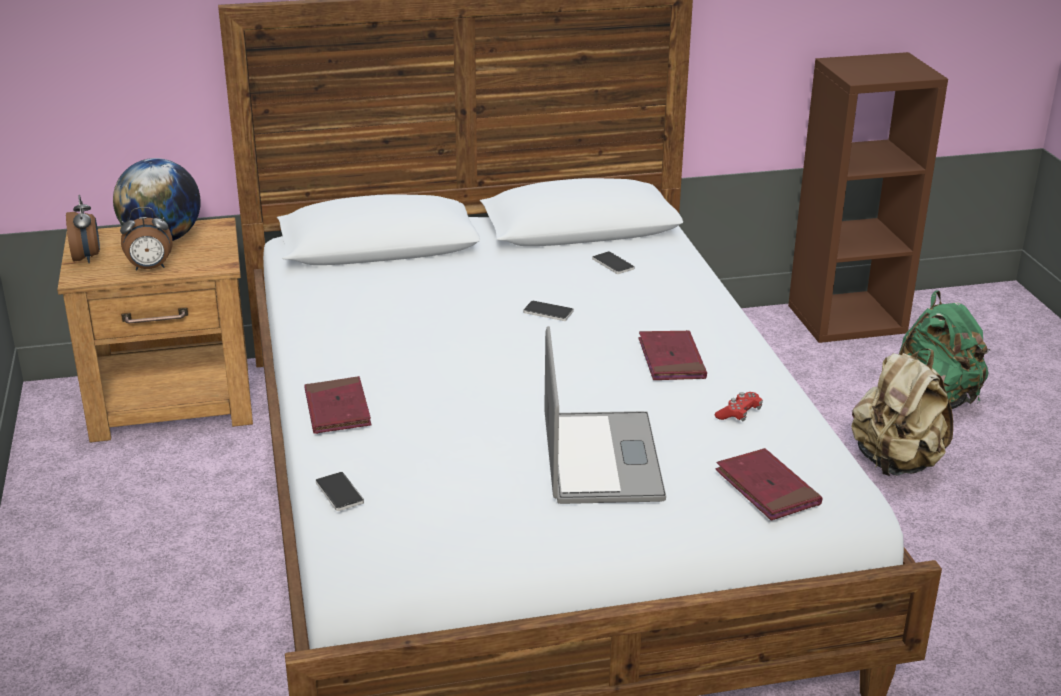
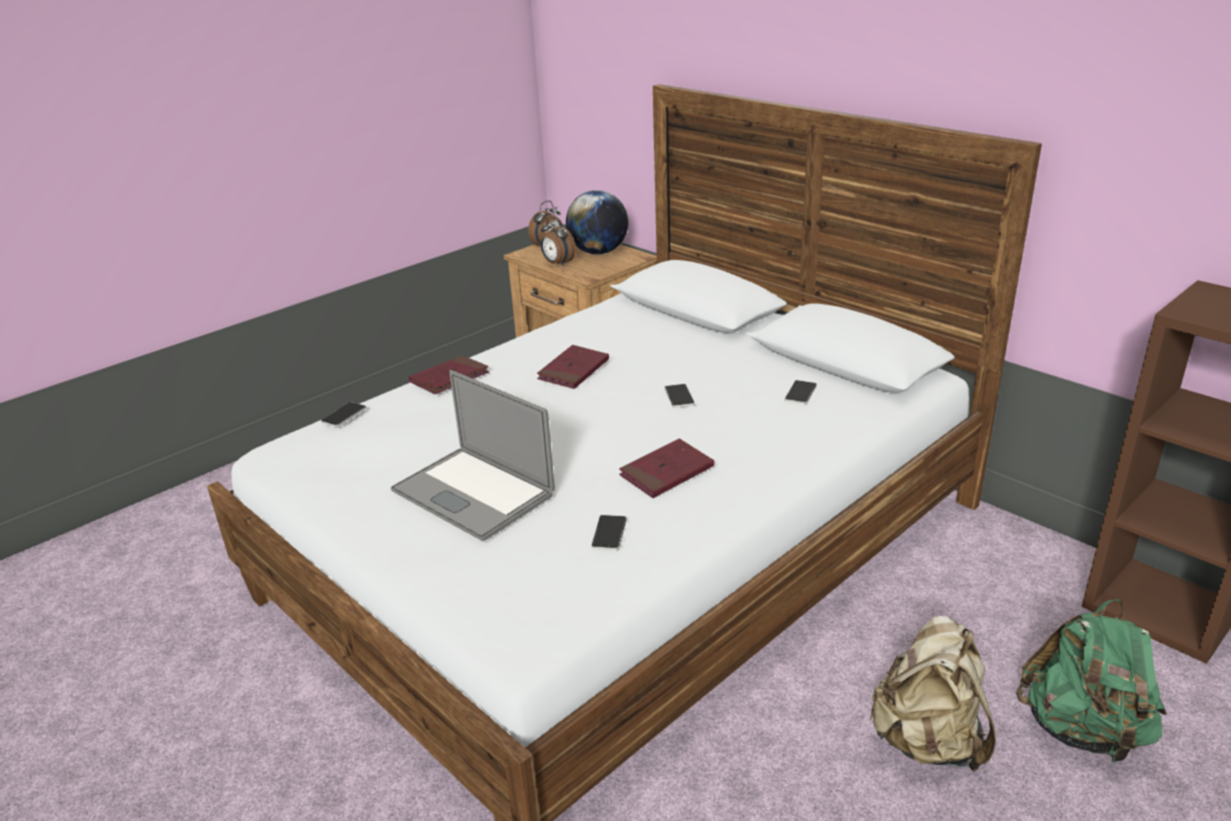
camera: 60 degrees right, 0 degrees up
laptop [544,326,666,504] -> laptop turned 75 degrees clockwise [391,370,555,541]
red game controller [715,392,763,422] -> phone [591,515,626,551]
red book [715,448,823,521] -> red book moved to [537,345,609,389]

